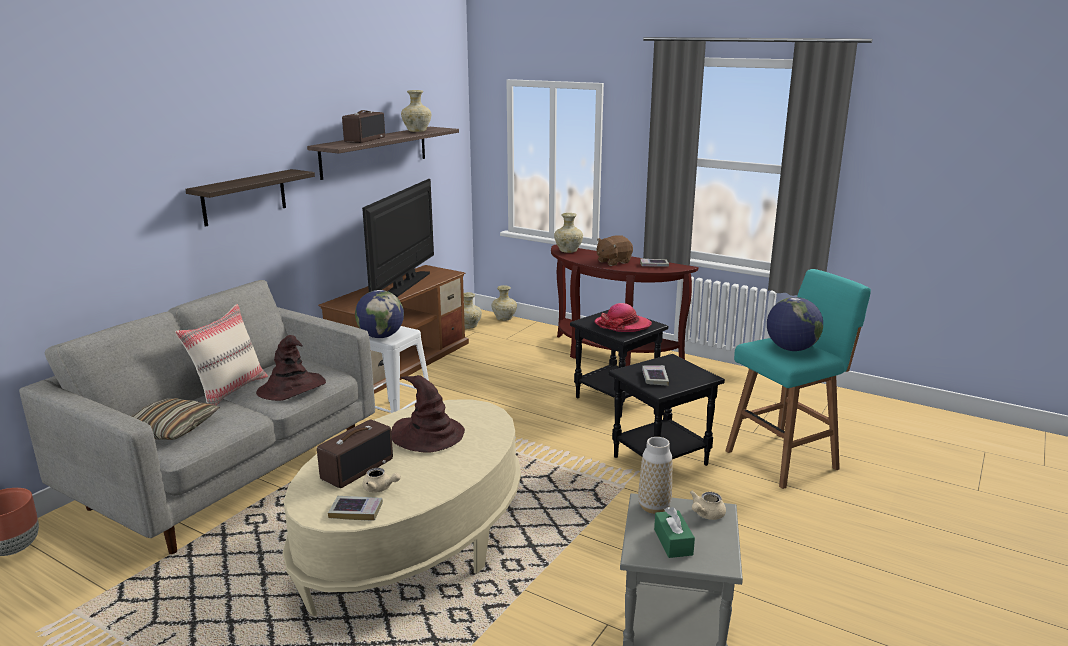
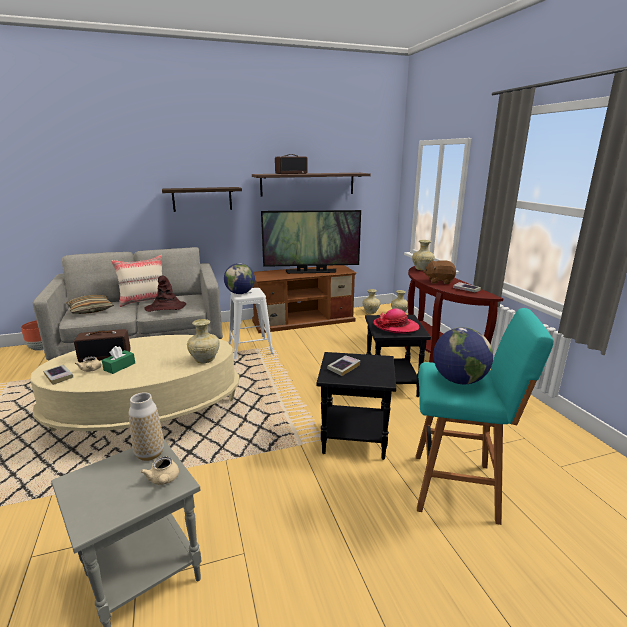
camera: 40 degrees right, 0 degrees up
television [362,179,434,297] -> television turned 150 degrees counterclockwise [261,210,361,274]
brown hat [391,375,465,453] -> none
beige vase [401,90,431,132] -> beige vase moved to [187,319,220,363]
green tissue box [654,507,695,558] -> green tissue box moved to [102,346,135,374]
beige teapot [690,491,726,520] -> beige teapot turned 105 degrees counterclockwise [140,457,179,485]

